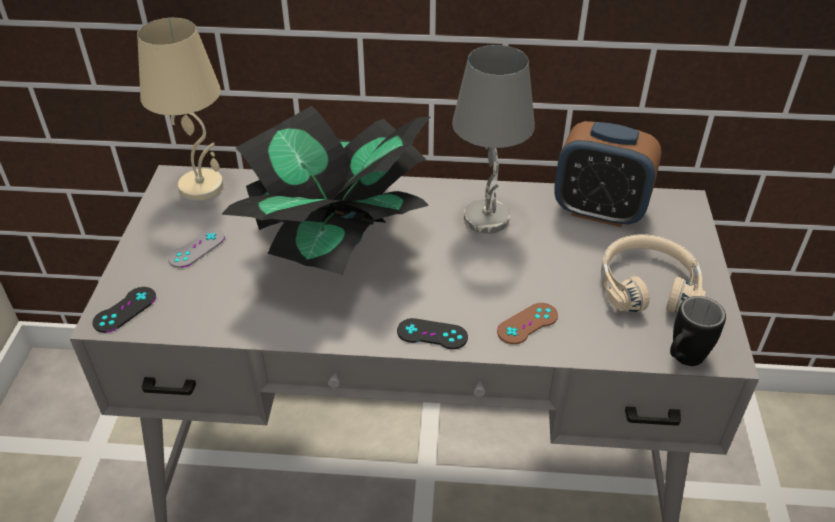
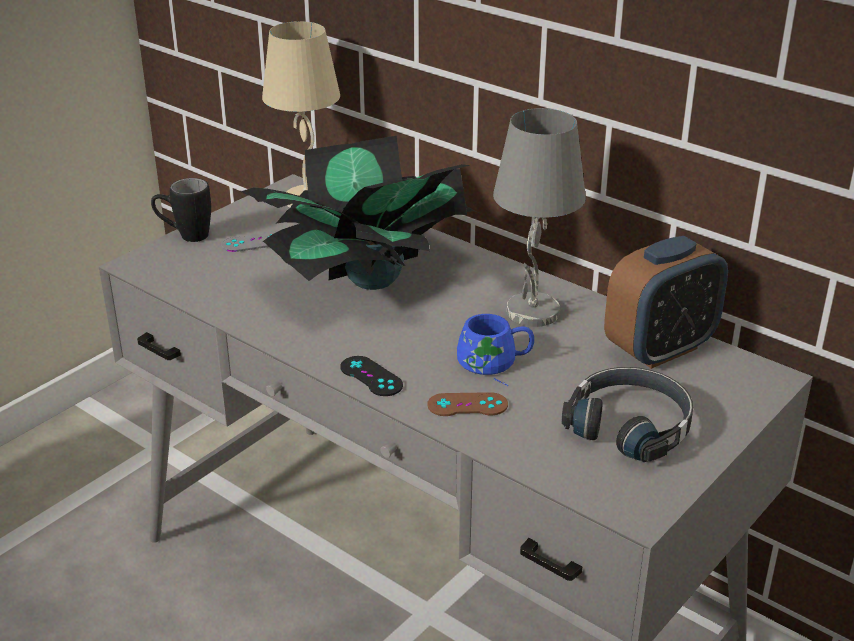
camera: 35 degrees right, 10 degrees down
black game controller [92,287,156,333] -> none
alarm clock [554,121,662,227] -> alarm clock turned 90 degrees counterclockwise [604,236,728,369]
beige headphones [601,234,706,313] -> black headphones [561,367,693,462]
black mug [670,296,726,366] -> black mug moved to [151,178,211,242]
none -> blue mug [457,314,534,386]

